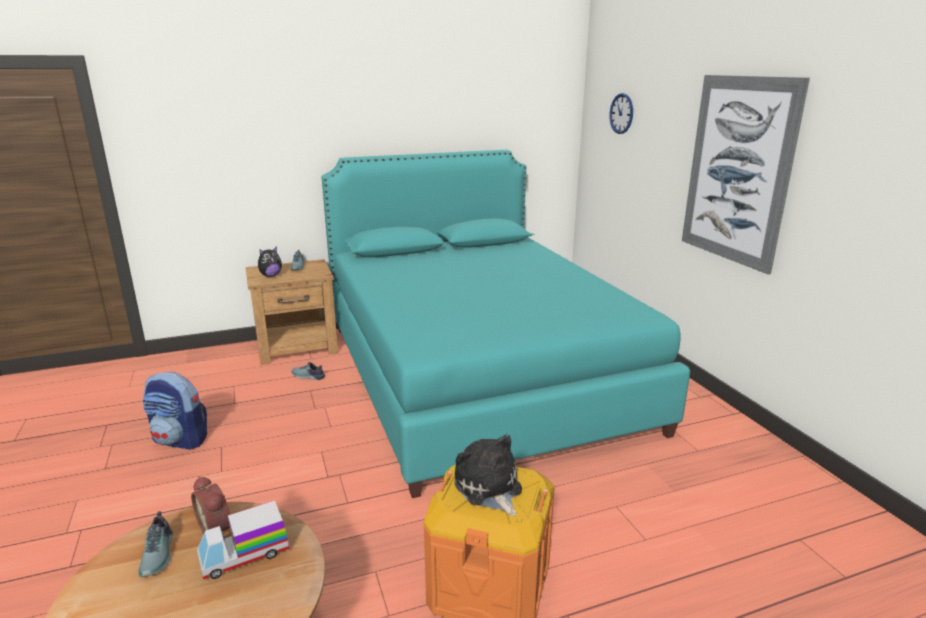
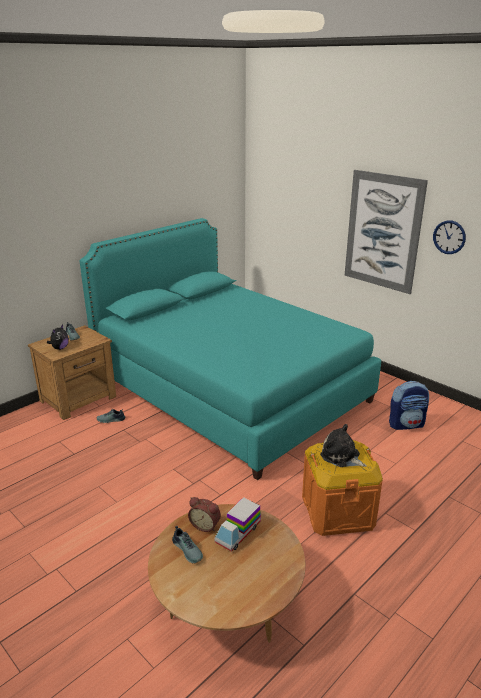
camera: 25 degrees left, 5 degrees up
backpack [143,372,207,450] -> backpack moved to [389,381,429,430]
wall clock [610,93,633,134] -> wall clock moved to [433,220,466,254]

